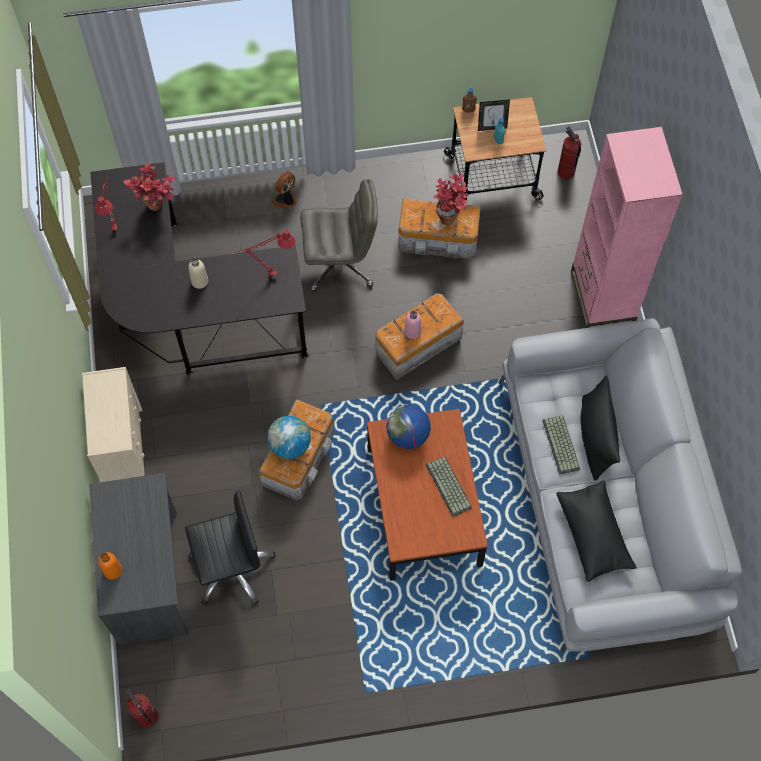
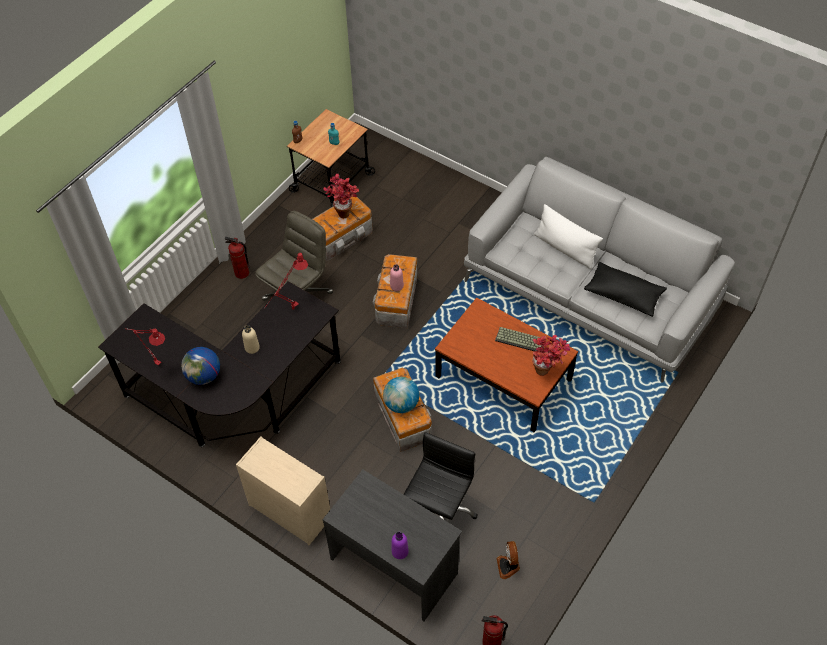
camera: 45 degrees left, 10 degrees down
orange bottle [98,552,122,579] -> purple bottle [392,532,409,559]
potted plant [123,163,176,211] -> potted plant moved to [532,335,570,376]
fan [271,171,297,209] -> fan moved to [497,541,520,579]
globe [387,405,431,449] -> globe moved to [181,347,220,385]
picture frame [478,100,510,131] -> none
keyboard [542,415,580,475] -> none
fire extinguisher [557,127,581,179] -> fire extinguisher moved to [225,237,250,279]
pink bookcase [571,127,683,328] -> none
black pillow [581,376,620,481] -> white pillow [534,204,603,269]

